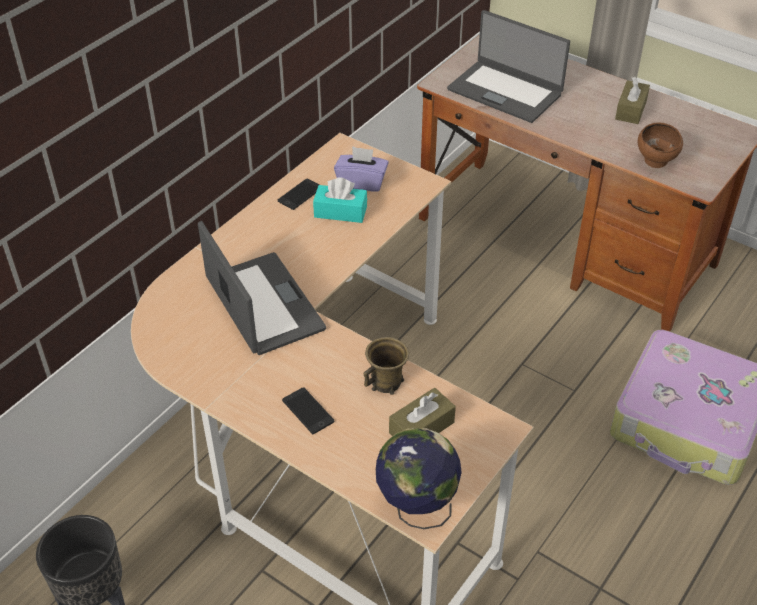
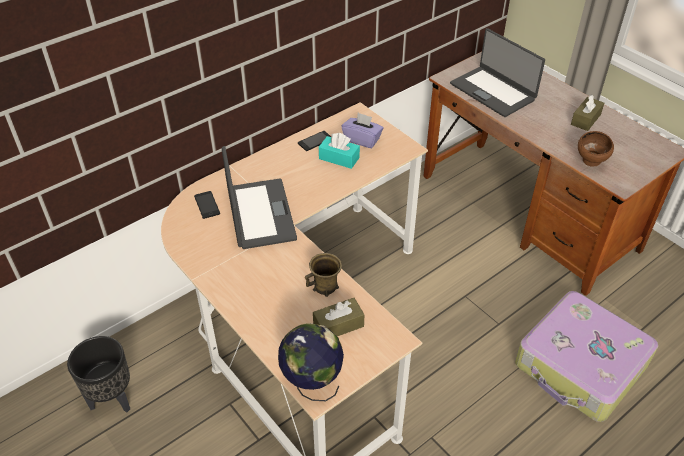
camera: 15 degrees right, 0 degrees up
phone [282,387,334,434] -> phone moved to [194,191,220,219]

